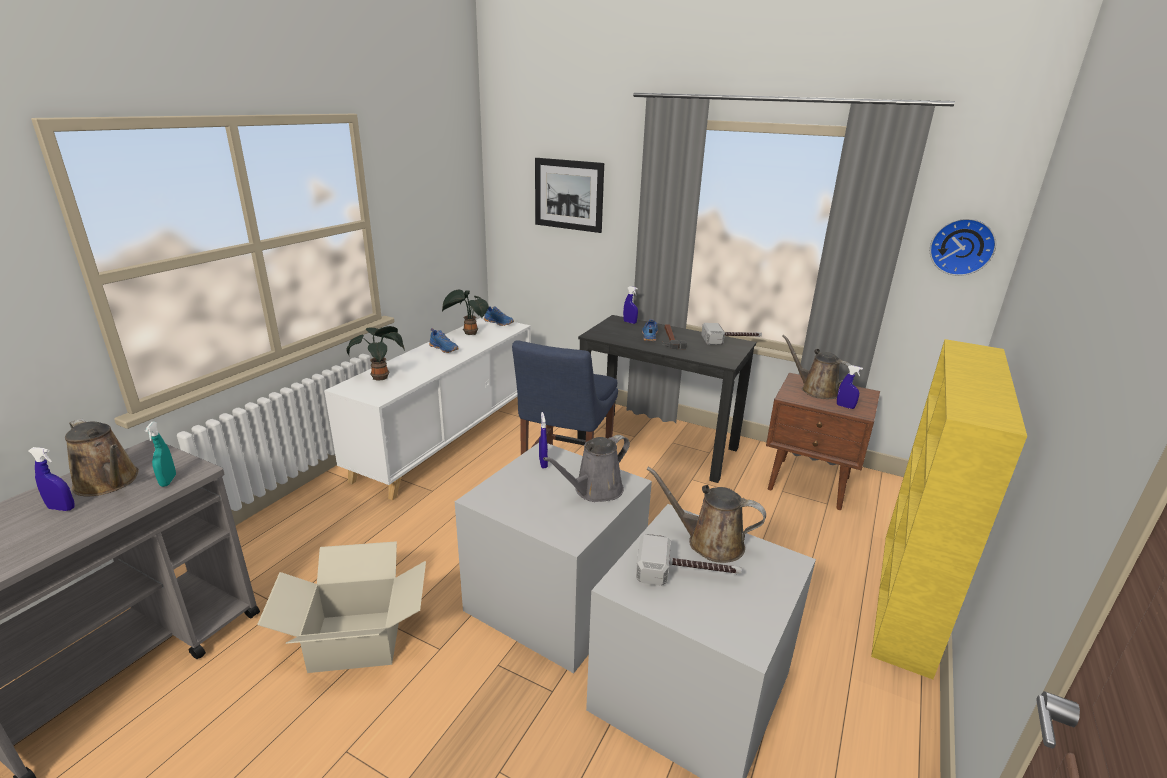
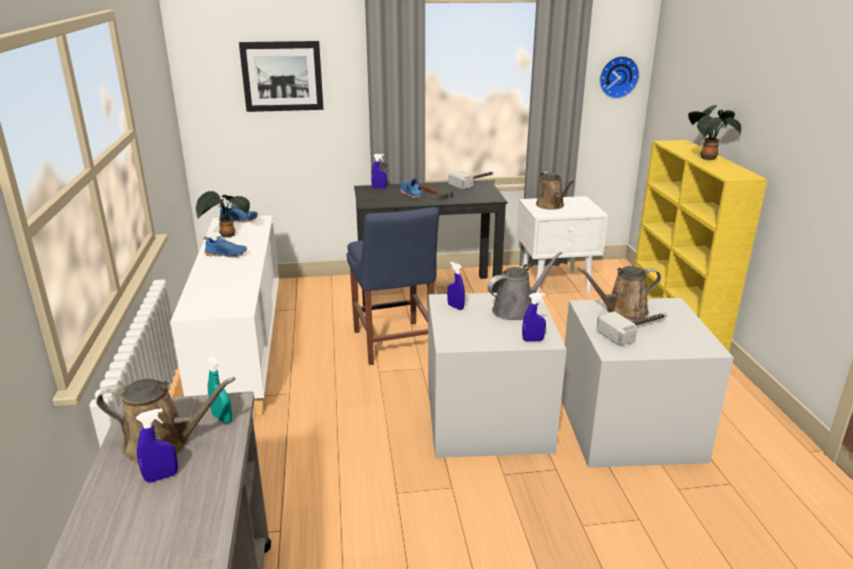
camera: 35 degrees left, 0 degrees up
cardboard box [257,541,426,673] -> none
potted plant [346,326,405,381] -> potted plant moved to [688,105,741,161]
grey watering can [543,435,630,502] -> grey watering can turned 135 degrees counterclockwise [488,252,562,320]
brown nightstand [766,373,880,510] -> white nightstand [517,196,608,292]
brown watering can [782,335,851,399] -> brown watering can turned 120 degrees counterclockwise [536,171,574,210]
blue spray bottle [837,365,863,409] -> blue spray bottle moved to [522,293,546,341]

